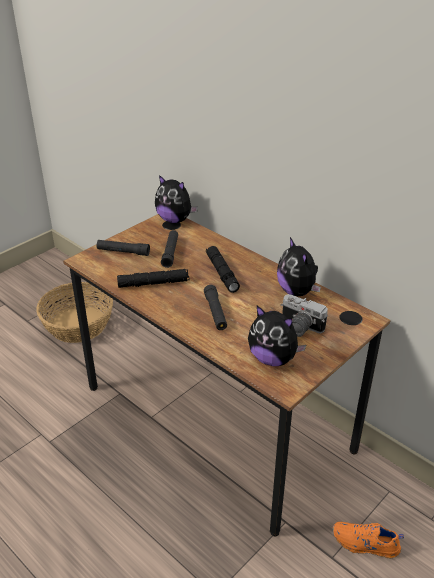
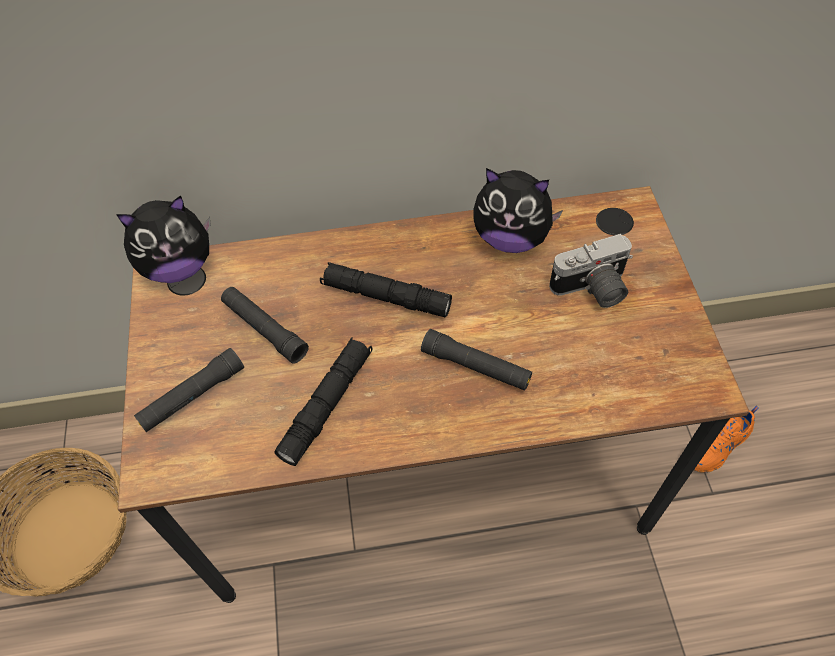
camera: 50 degrees left, 20 degrees up
plush toy [248,306,306,366] -> none

